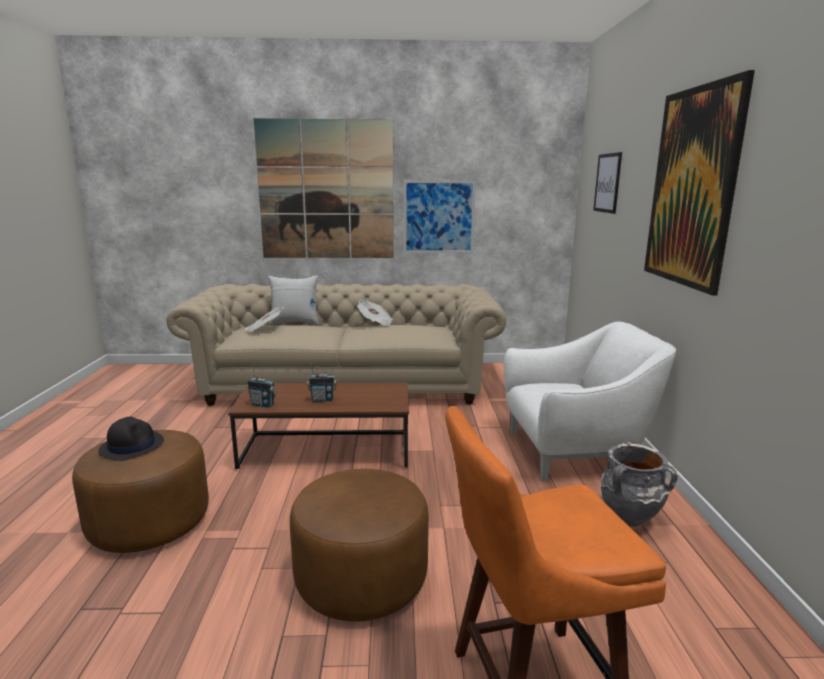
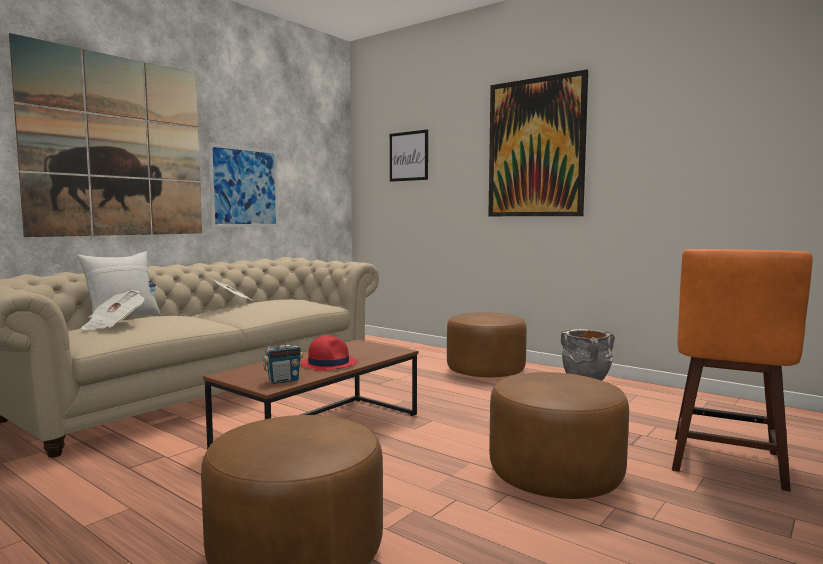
camera: 50 degrees left, 10 degrees down
black hat [98,417,164,461] -> none
radio [307,363,337,402] -> red hat [300,335,357,371]
white armchair [504,322,676,481] -> brown ottoman [447,312,527,378]

